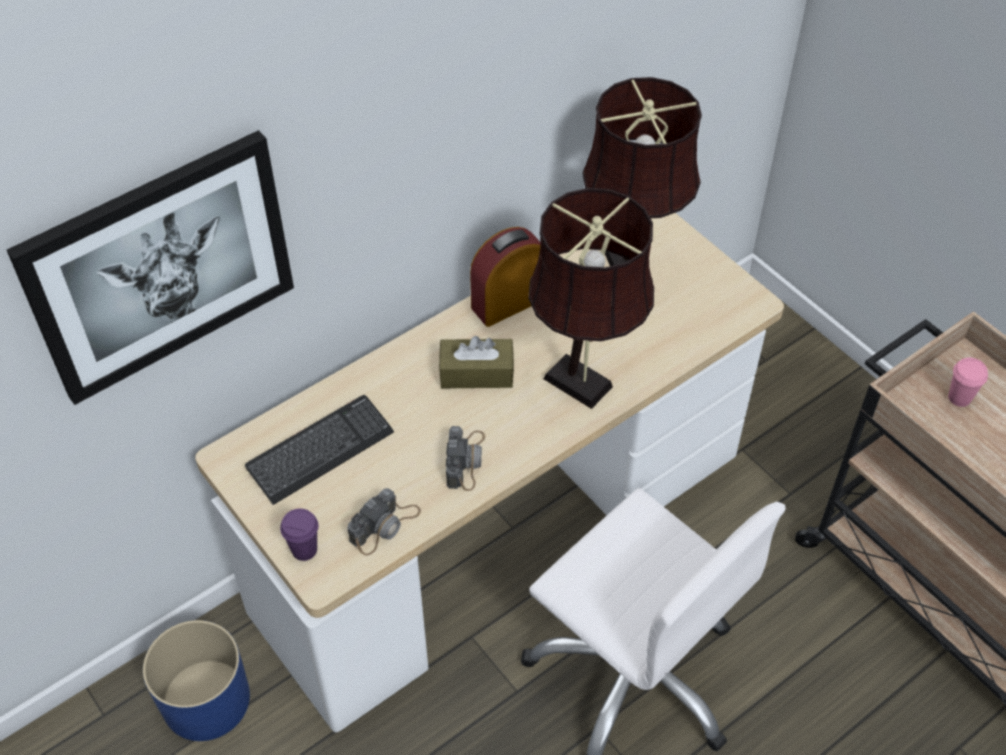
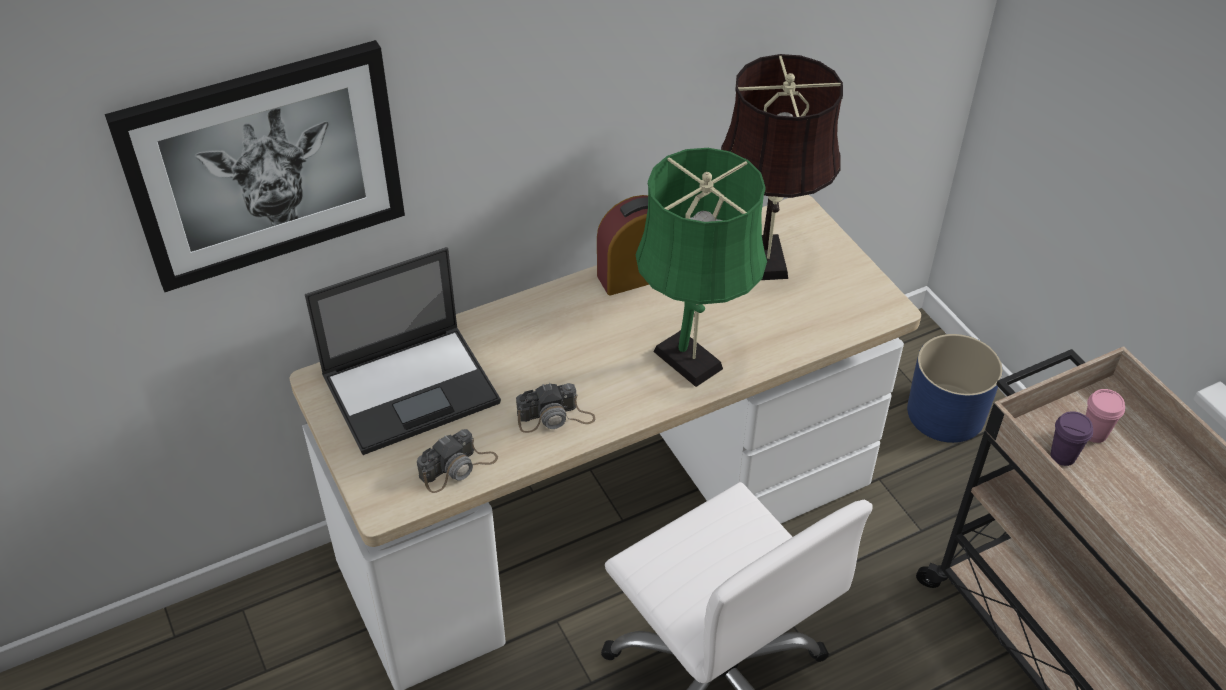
camera: 10 degrees right, 5 degrees down
blue planter [143,620,250,741] -> blue planter moved to [907,334,1003,443]
keyboard [245,395,394,505] -> laptop [305,247,501,455]
purple cup [280,509,318,561] -> purple cup moved to [1051,411,1093,466]
brown tissue box [439,336,514,388] -> none
camera [446,426,485,491] -> camera turned 60 degrees clockwise [516,383,595,433]
brown table lamp [528,188,654,409] -> green table lamp [636,148,767,387]

